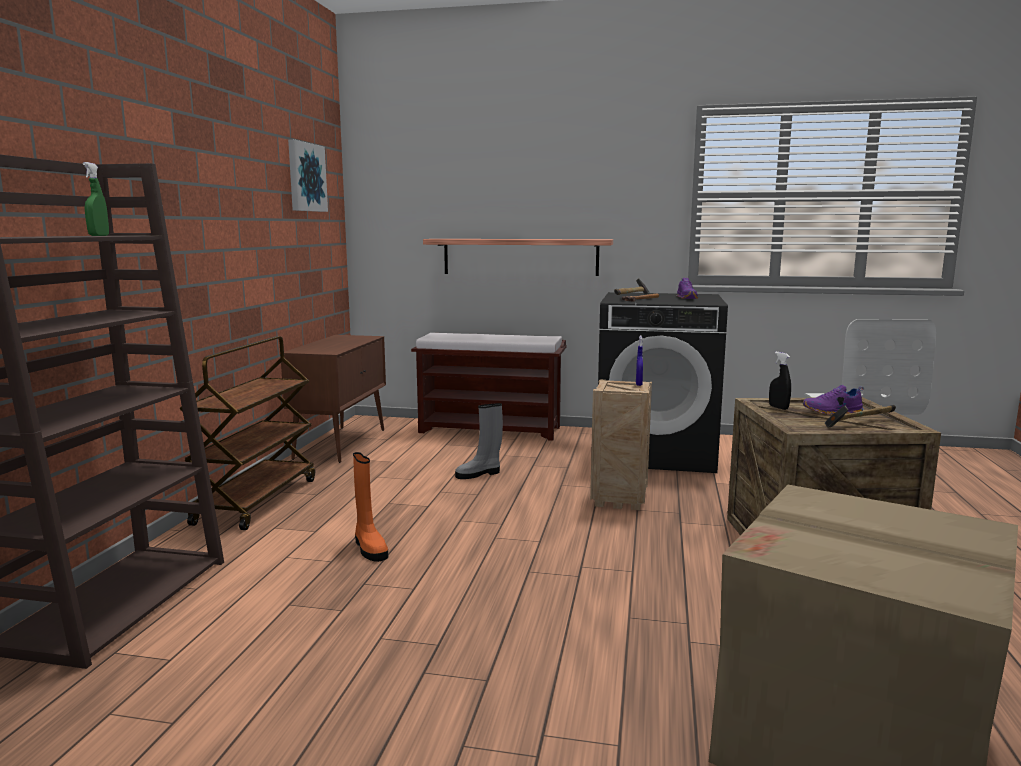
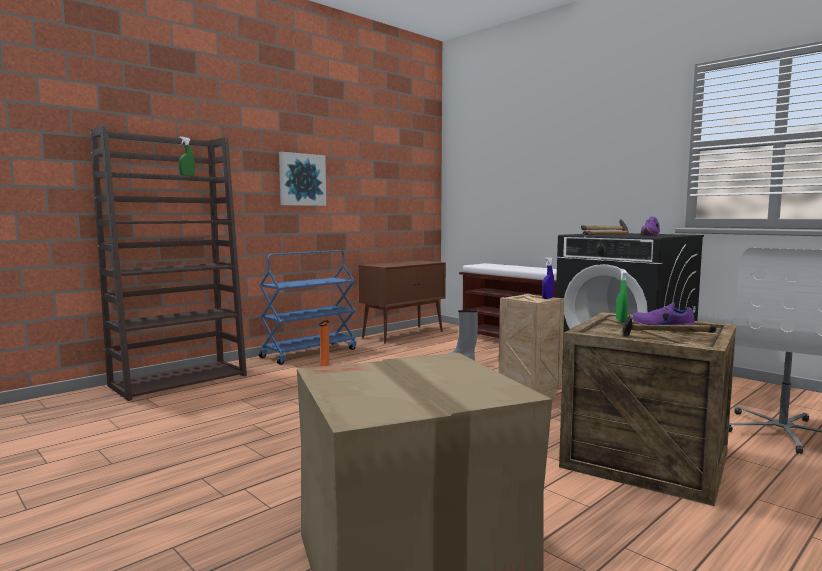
camera: 35 degrees right, 5 degrees down
brown cart [179,336,315,530] -> blue cart [259,250,357,365]
picture [288,139,328,212] -> picture moved to [279,152,326,206]
shelf [423,239,613,276] -> none
black spray bottle [769,352,791,410] -> green spray bottle [616,269,628,323]

